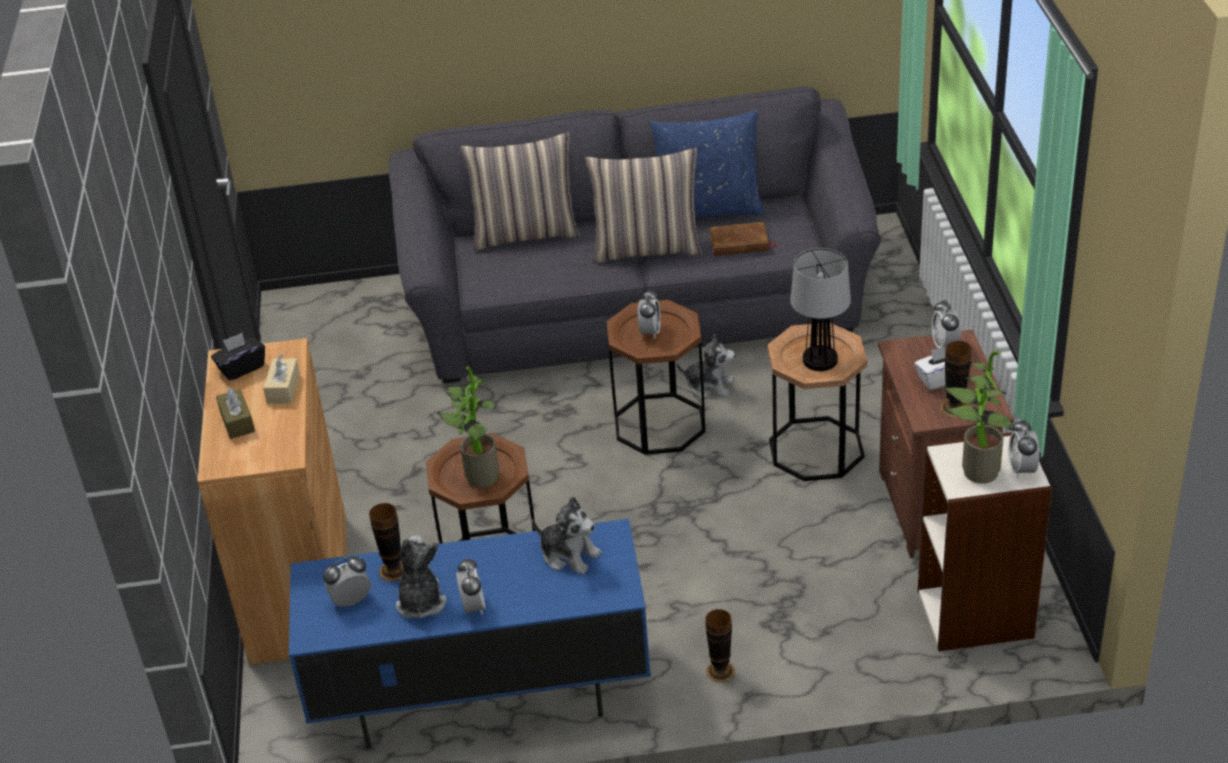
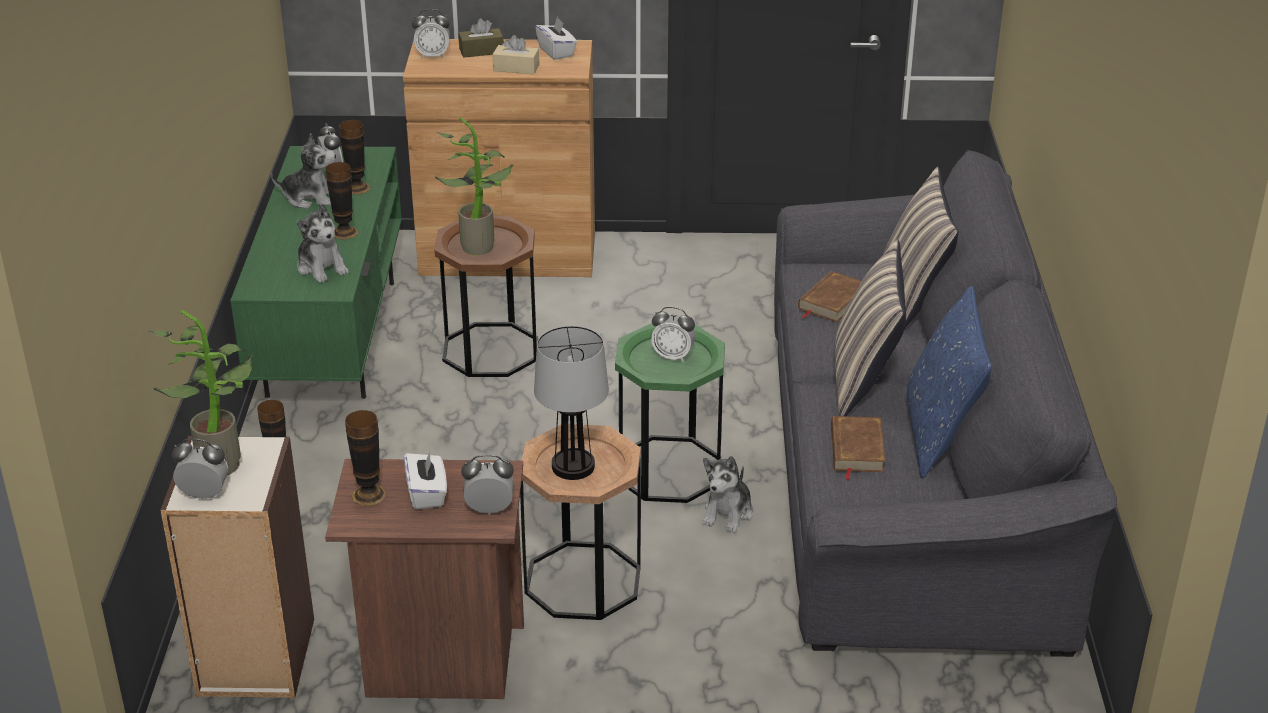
camera: 95 degrees right, 5 degrees down
black tissue box [211,333,265,381] -> white tissue box [535,17,577,60]
blue tv stand [289,519,651,749] -> green tv stand [230,146,402,399]
alarm clock [456,558,486,615] -> alarm clock moved to [412,9,450,59]
plush toy [532,497,602,575] -> plush toy turned 75 degrees counterclockwise [297,204,349,283]
brown side table [607,300,705,455] -> green side table [615,323,725,503]
none -> vase [325,162,358,239]
none -> brown book [798,271,862,322]

